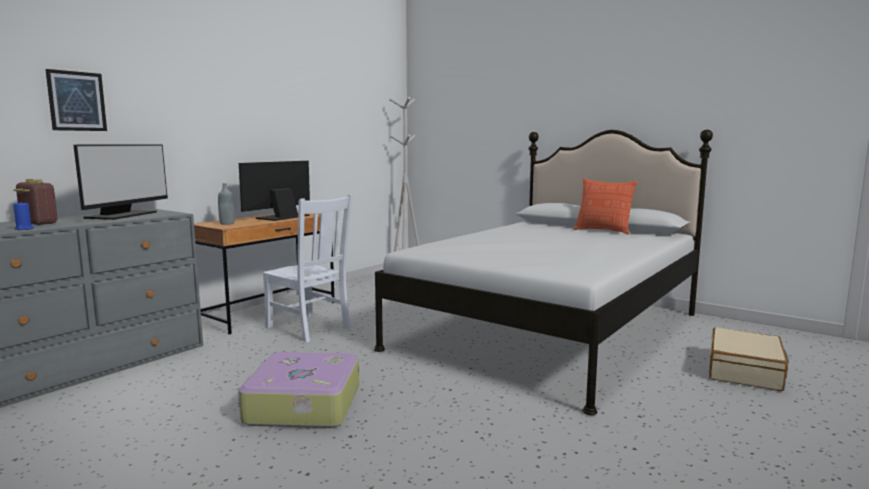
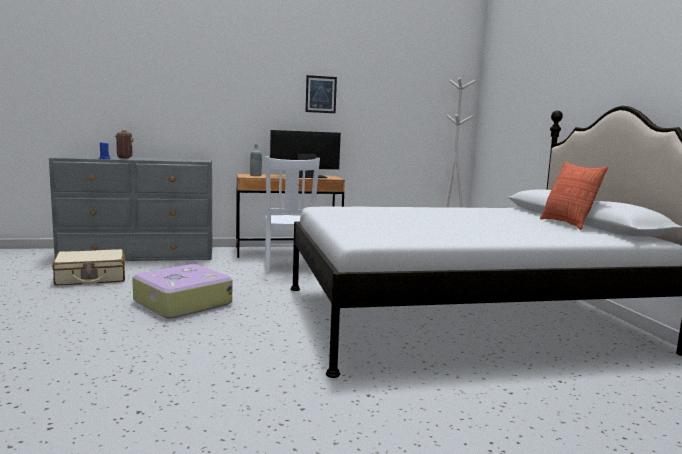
camera: 40 degrees right, 0 degrees up
picture [45,69,107,131] -> picture moved to [305,75,337,113]
monitor [73,144,168,220] -> none
beige suitcase [709,327,789,391] -> beige suitcase moved to [52,249,125,285]

